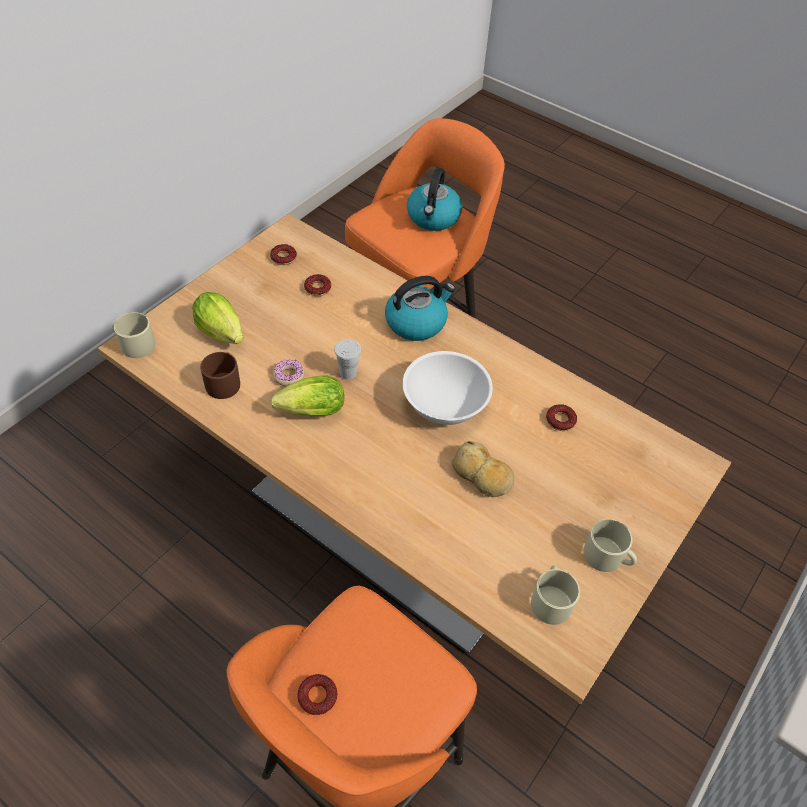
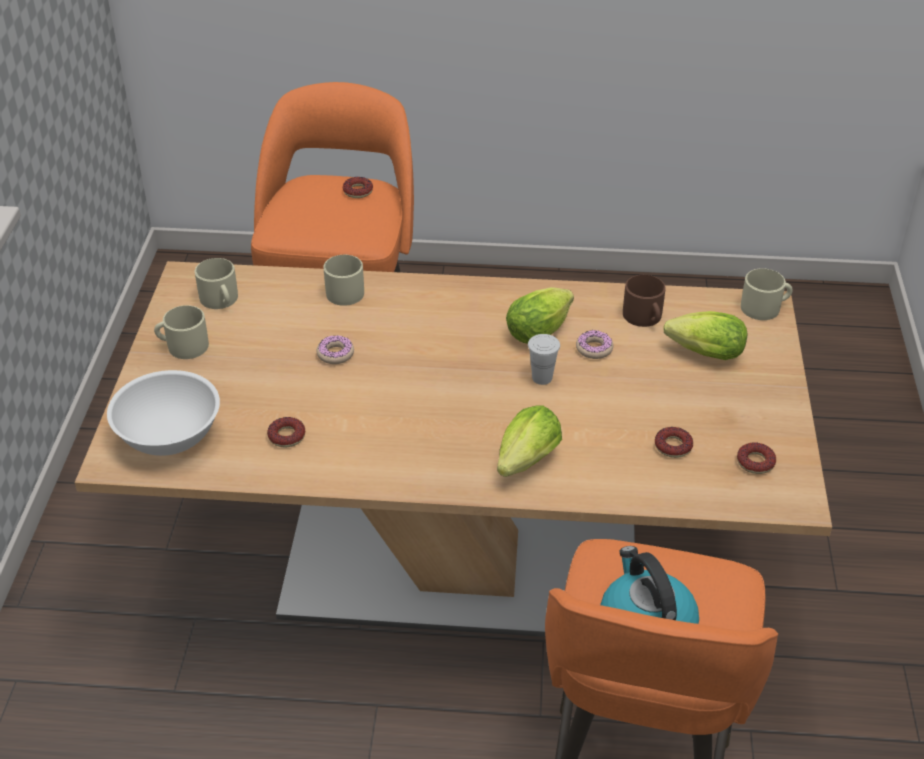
camera: 150 degrees right, 10 degrees down
kettle [385,276,455,341] -> lettuce [497,405,562,477]
white bowl [402,351,493,425] -> white bowl moved to [107,370,220,456]
bread [451,441,514,497] -> donut [316,335,354,364]
none -> beige mug [323,255,364,306]

